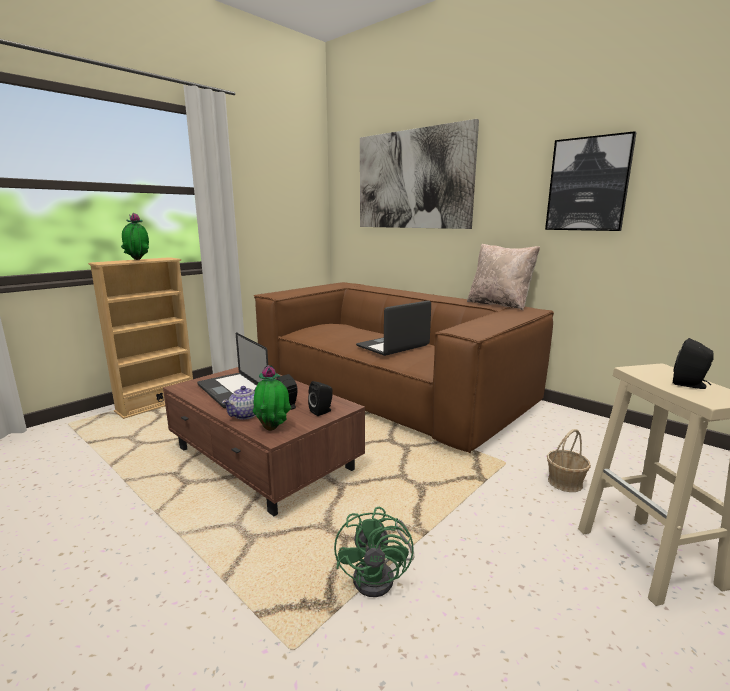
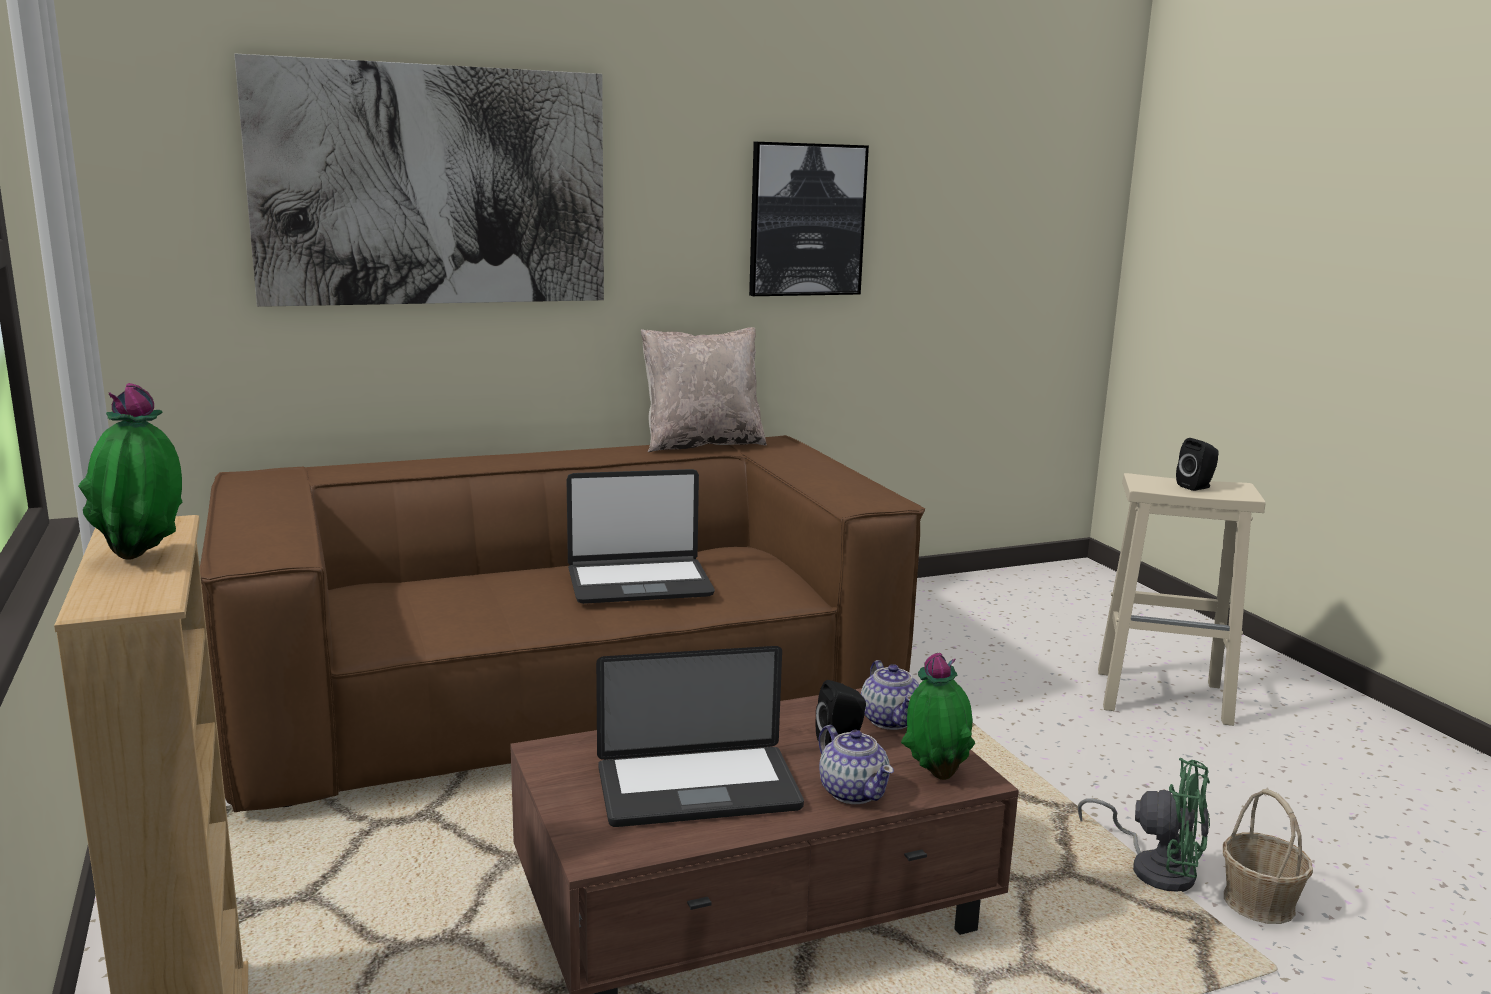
camera: 65 degrees left, 0 degrees up
black speaker [308,381,333,416] -> teapot [861,660,919,730]
laptop [356,300,431,356] -> laptop turned 90 degrees counterclockwise [567,469,715,604]
basket [547,429,591,492] -> basket moved to [1223,789,1313,924]

